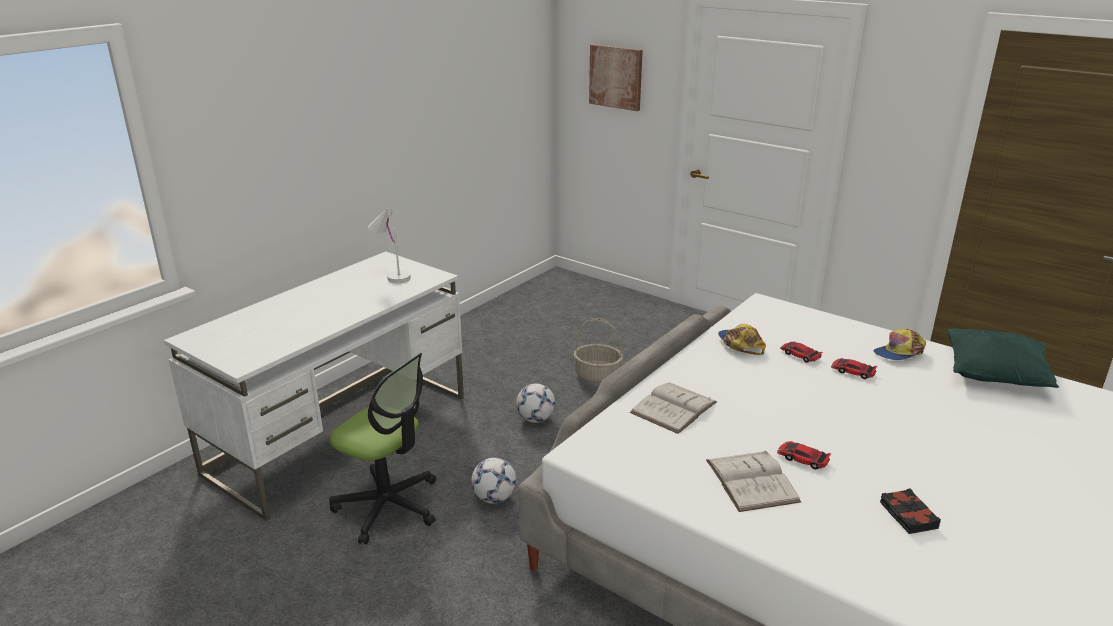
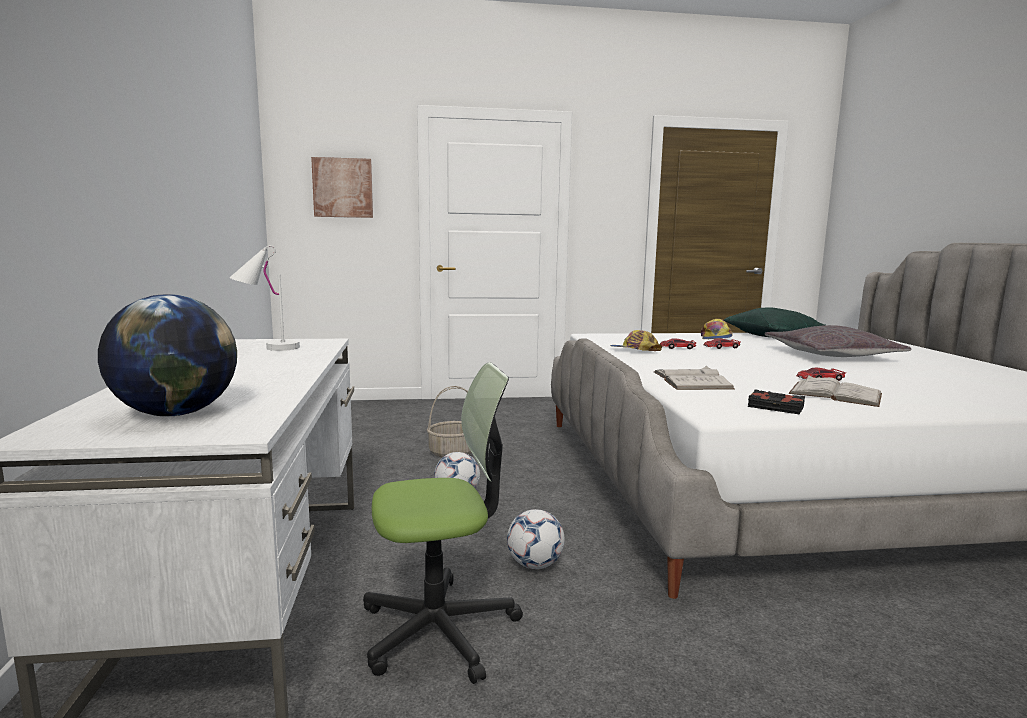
camera: 45 degrees left, 15 degrees down
black book [880,489,941,534] -> black book moved to [748,389,805,415]
none -> globe [98,294,237,416]
none -> grey pillow [765,325,911,357]

